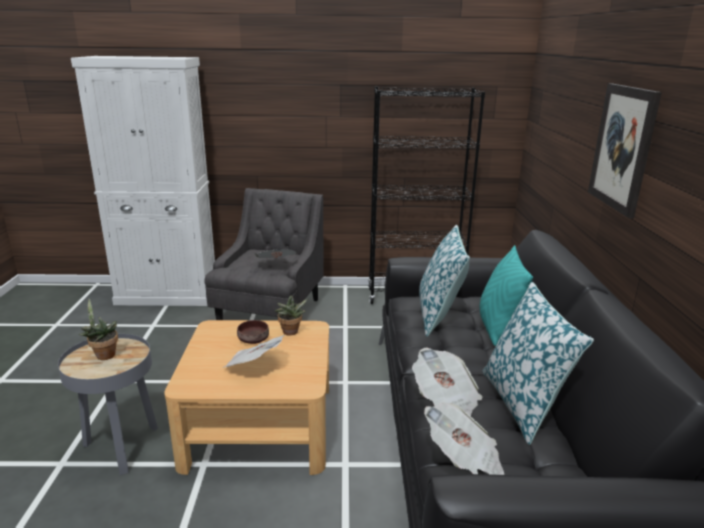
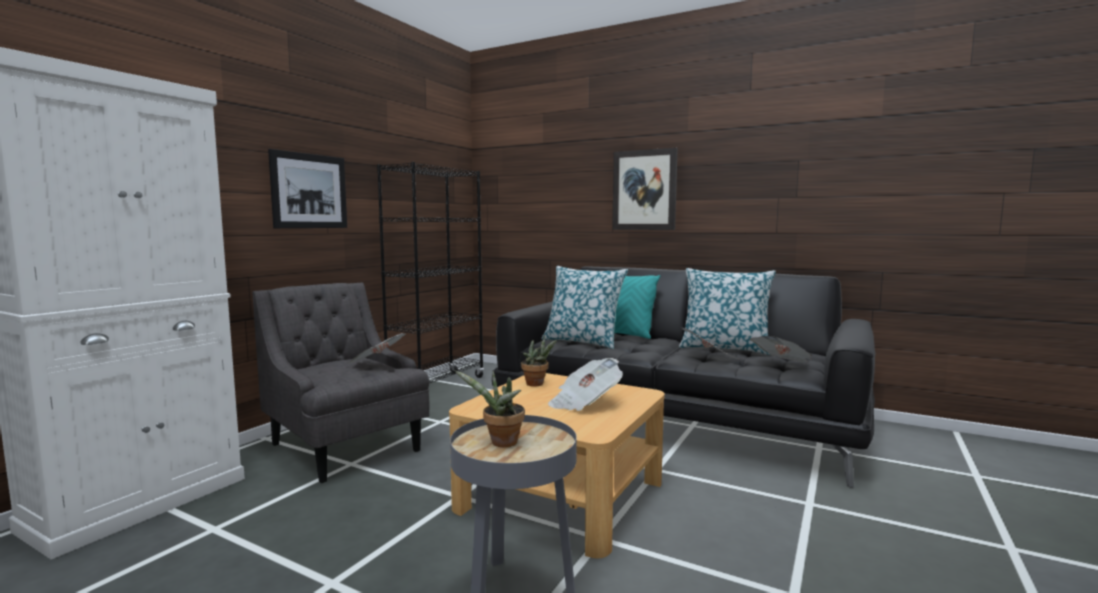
camera: 60 degrees left, 15 degrees down
brown bowl [237,320,269,344] -> none
none -> picture [268,149,347,228]

